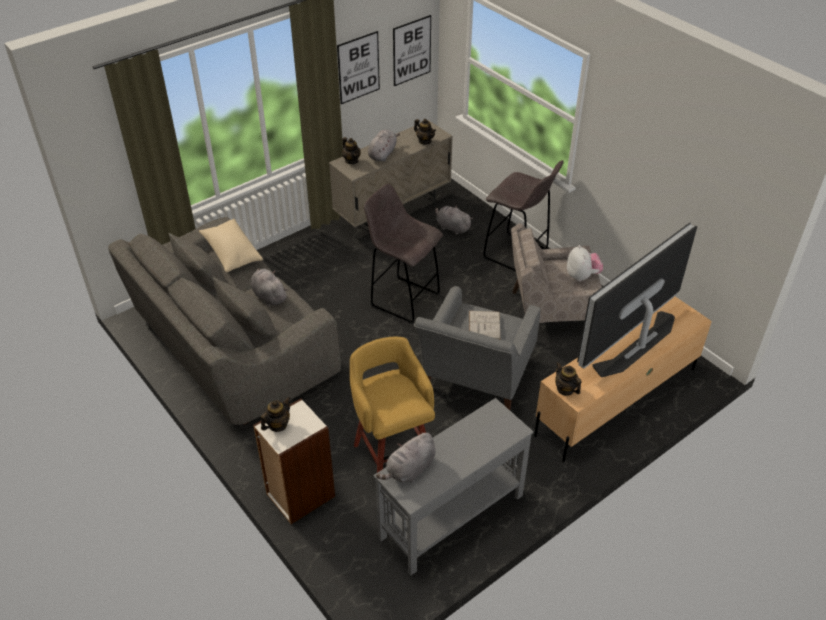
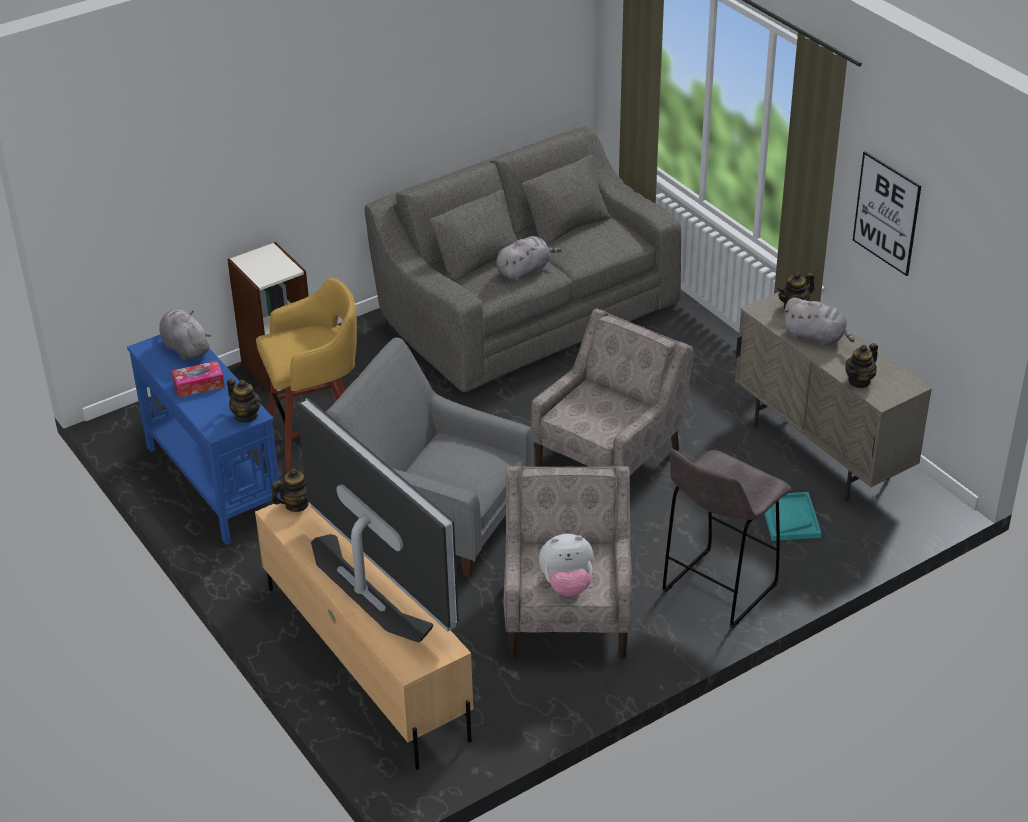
camera: 95 degrees right, 5 degrees down
beige pillow [199,219,263,272] -> none
teapot [261,397,290,432] -> teapot moved to [227,378,261,422]
grey stool [364,184,443,324] -> beige armchair [531,308,694,475]
grey console table [374,398,534,576] -> blue console table [127,335,282,545]
picture [393,15,431,86] -> none
grey plush toy [435,206,473,235] -> turquoise tray [764,492,821,541]
white book [469,311,500,339] -> none
none -> tissue box [172,361,225,397]

